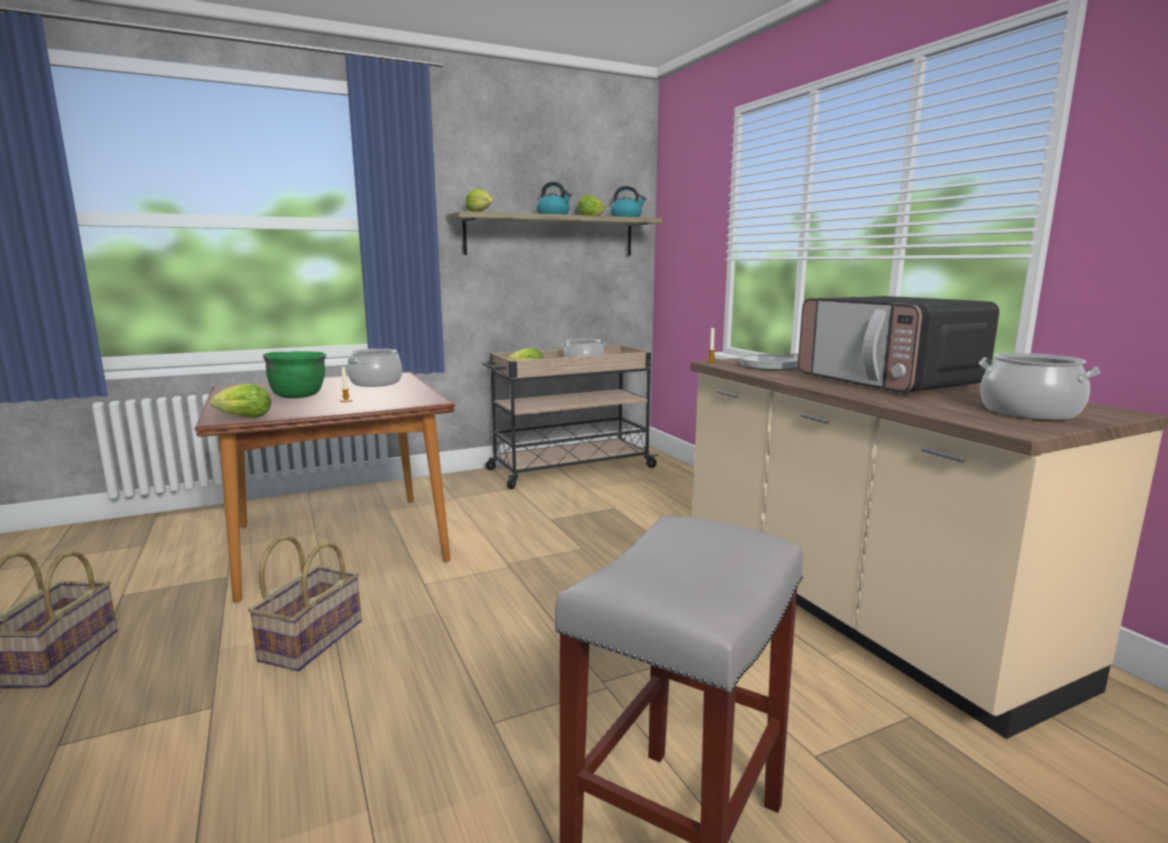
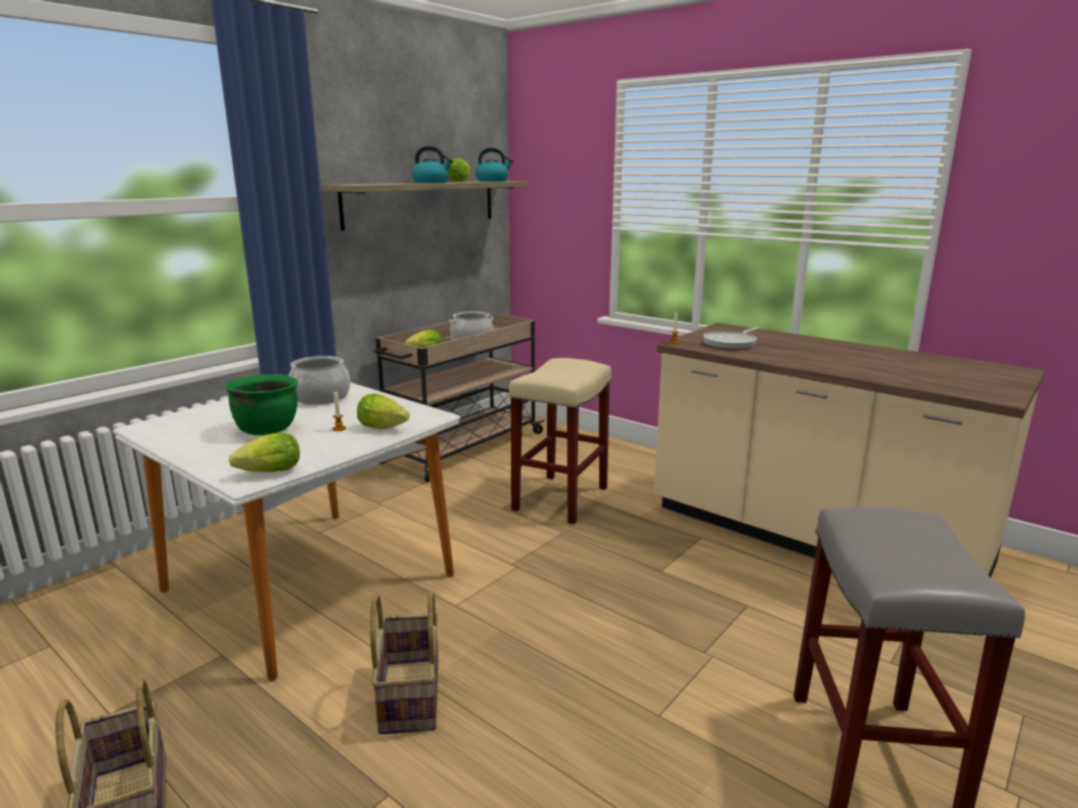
camera: 25 degrees left, 5 degrees up
brown dining table [195,372,455,602] -> white dining table [113,382,461,681]
lettuce [465,188,493,212] -> lettuce moved to [357,394,410,429]
microwave [798,296,999,393] -> none
cooking pot [978,353,1100,420] -> none
none -> beige stool [509,358,612,524]

